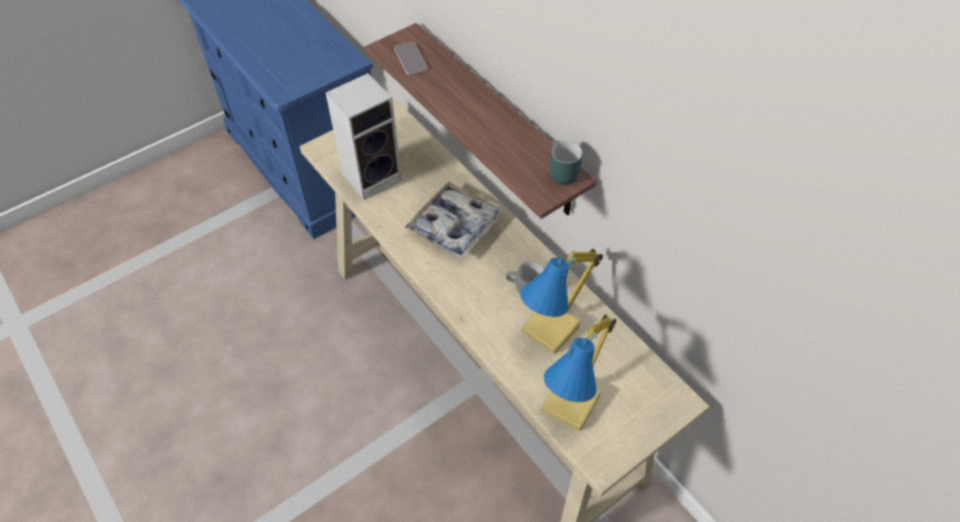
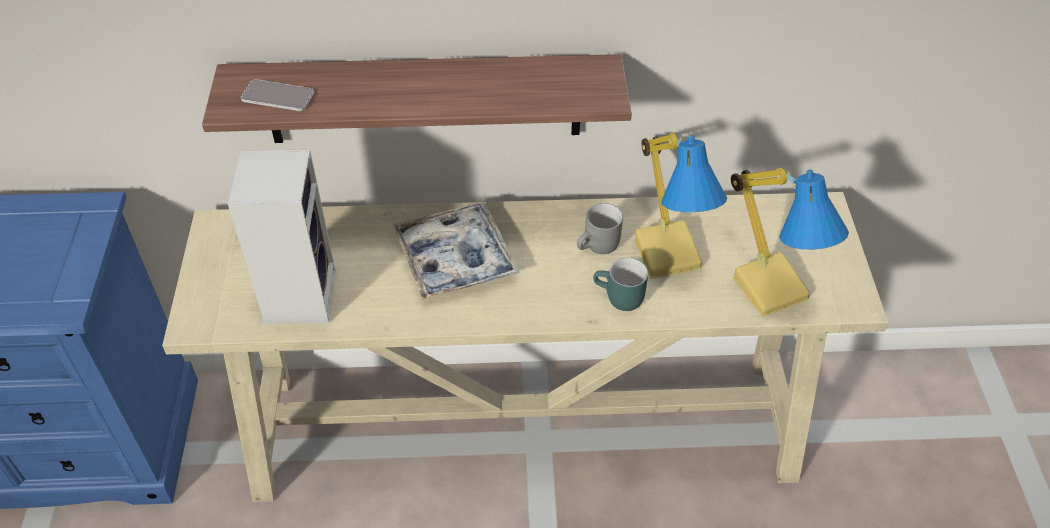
camera: 55 degrees left, 5 degrees down
turquoise mug [550,141,583,185] -> turquoise mug moved to [593,258,648,311]

